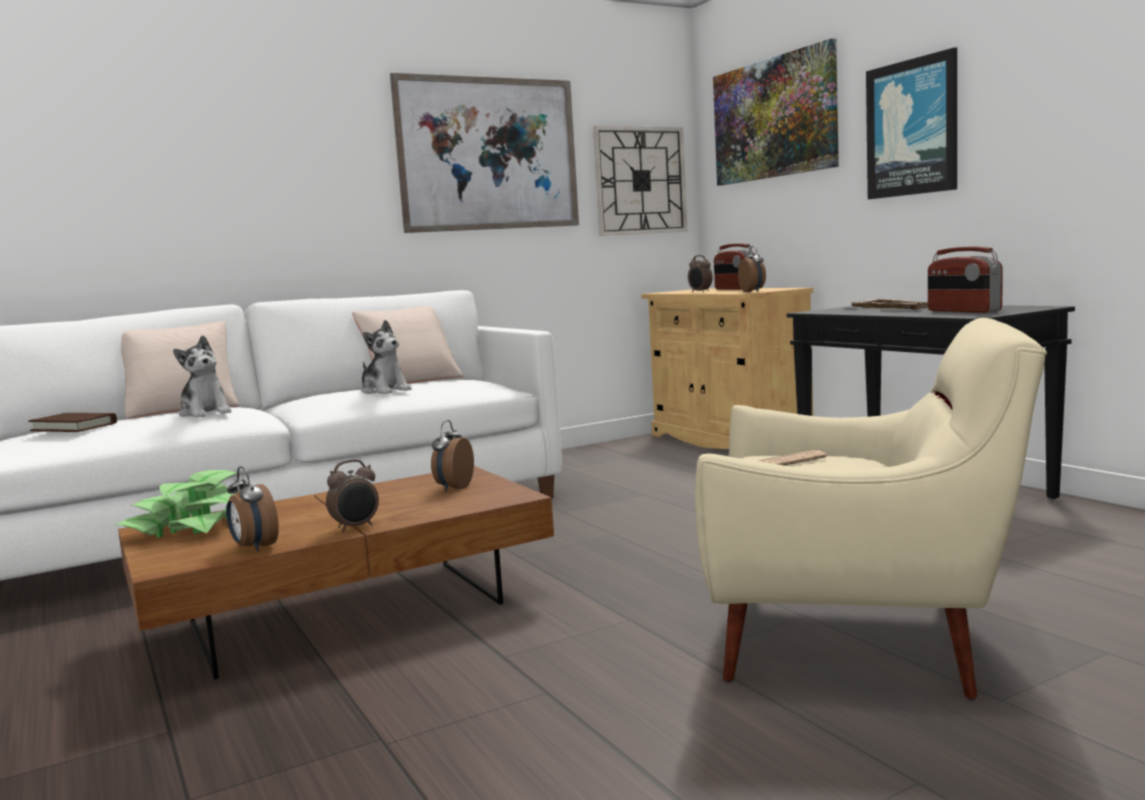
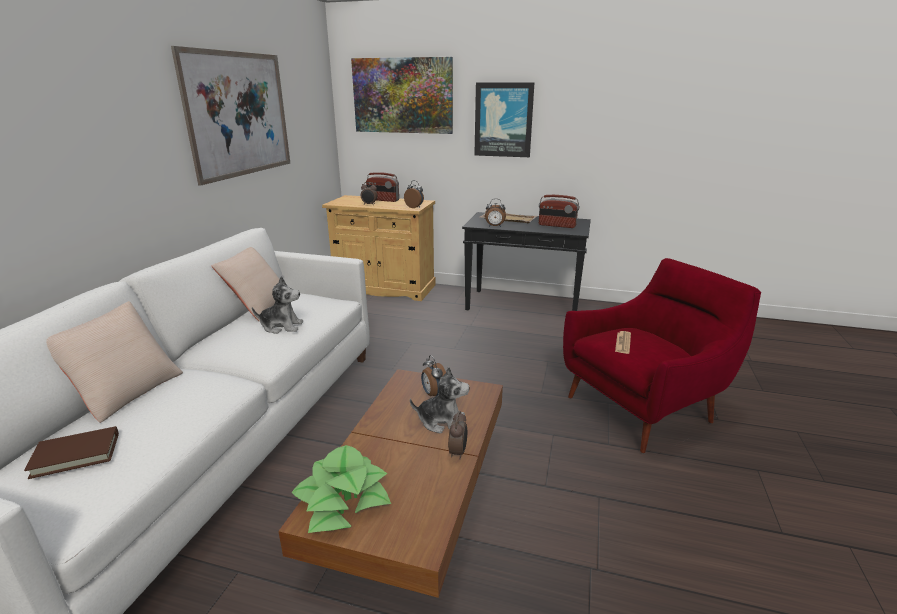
camera: 45 degrees left, 15 degrees up
plush toy [173,336,232,418] -> plush toy moved to [410,367,470,433]
alarm clock [226,466,279,552] -> alarm clock moved to [485,199,506,227]
wall clock [593,126,687,236] -> none
beige armchair [695,318,1047,700] -> red armchair [563,258,761,453]

